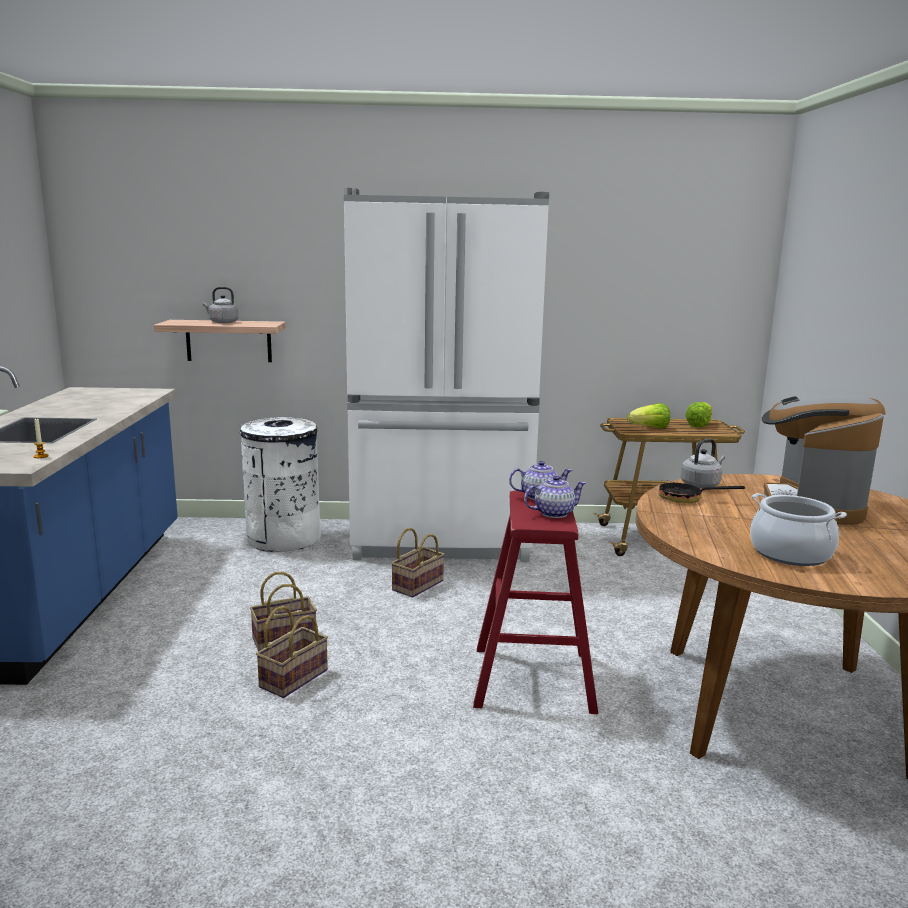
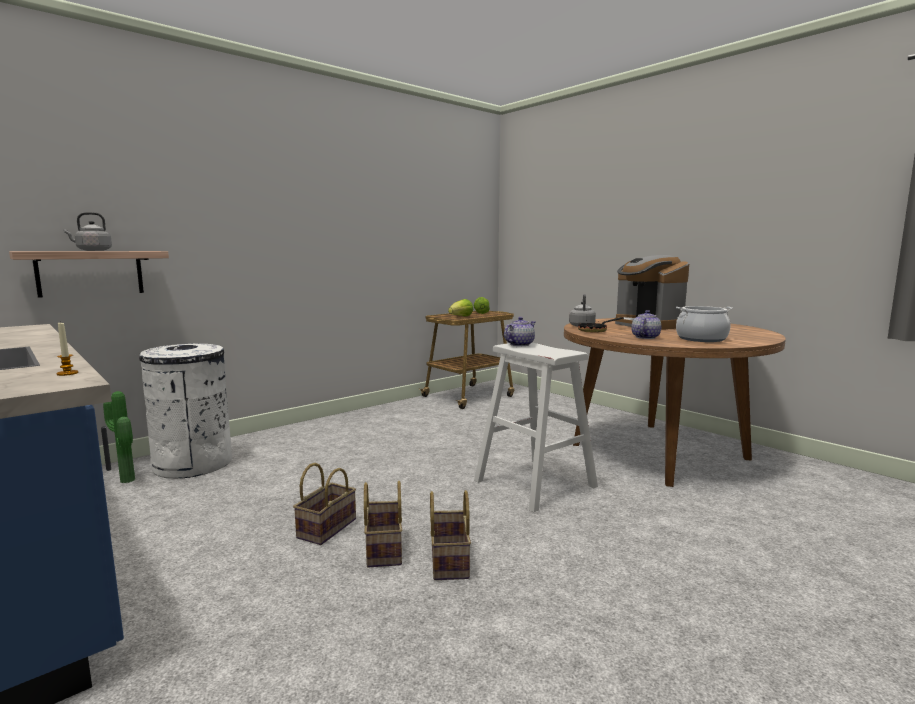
camera: 40 degrees left, 5 degrees down
white fridge [344,188,549,562] -> none
basket [391,528,445,598] -> basket moved to [430,490,471,580]
red stool [473,490,598,714] -> white stool [474,343,598,512]
teapot [524,475,586,518] -> teapot moved to [631,310,661,339]
none -> potted plant [103,391,135,483]

